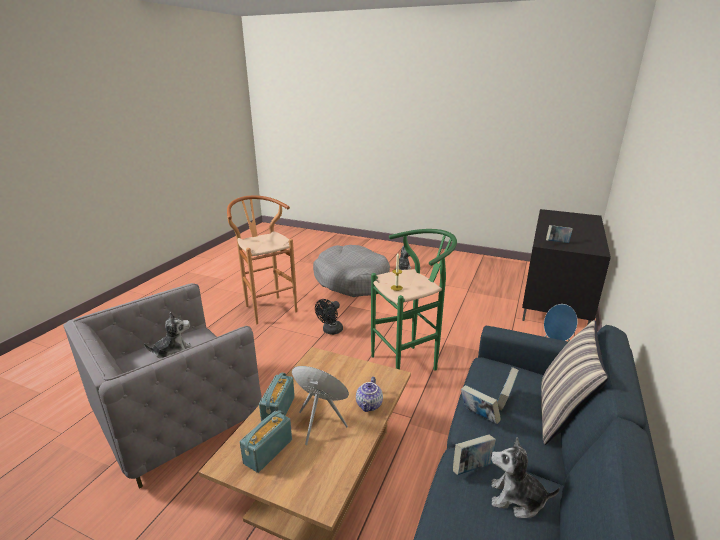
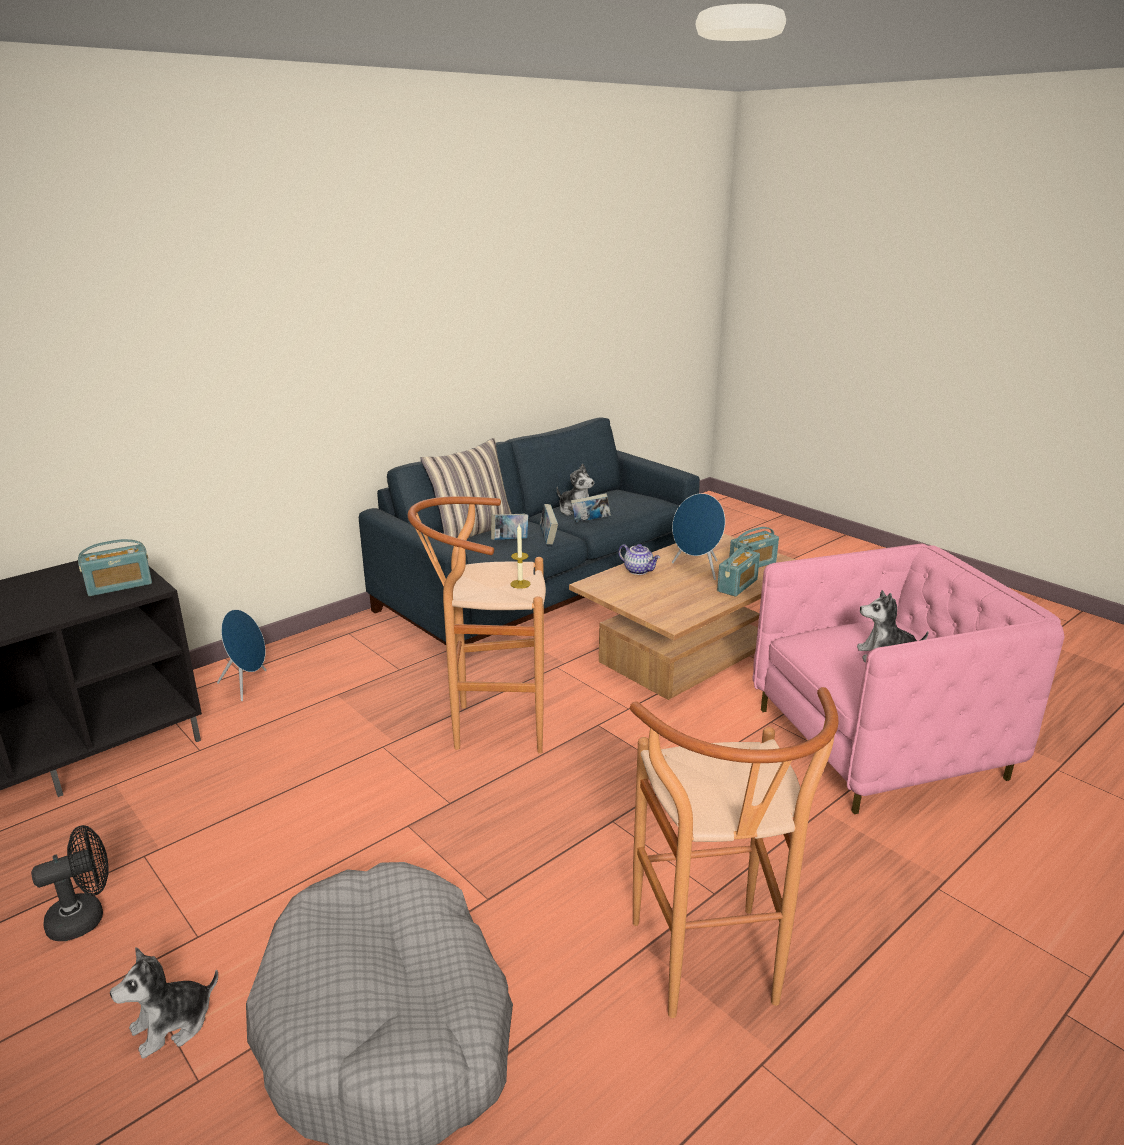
camera: 155 degrees left, 0 degrees up
grey armchair [63,283,262,489] -> pink armchair [752,543,1065,814]
black fan [315,299,343,335] -> black fan moved to [31,825,109,941]
teapot [356,377,383,412] -> teapot turned 90 degrees clockwise [618,544,660,575]
green stool [371,229,457,370] -> brown stool [408,496,546,754]
book [546,225,573,243] -> radio [78,539,152,596]

